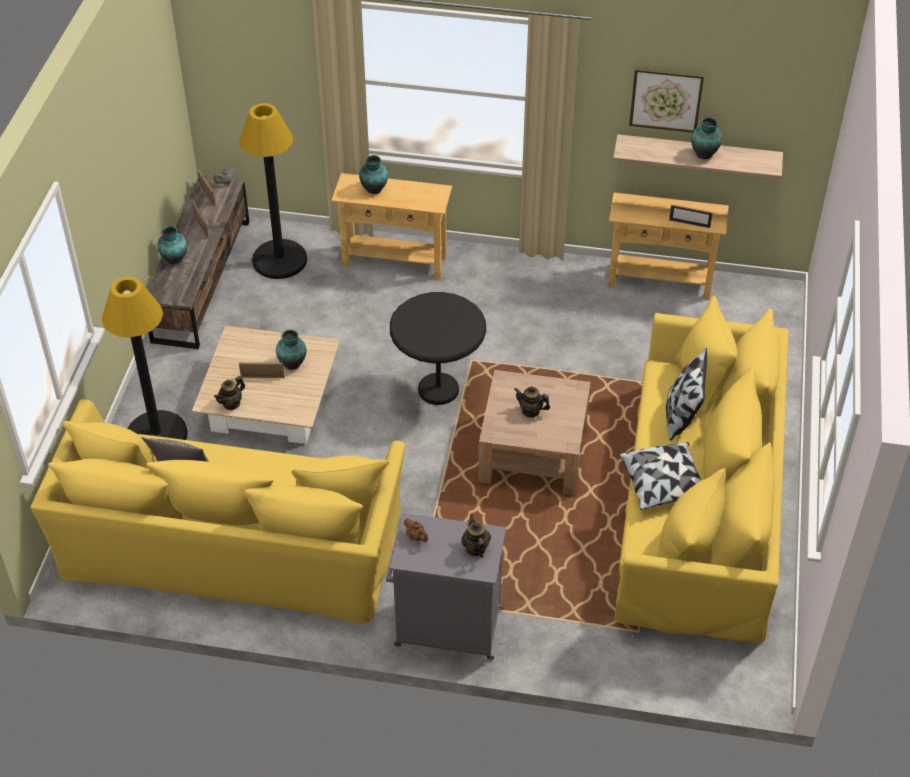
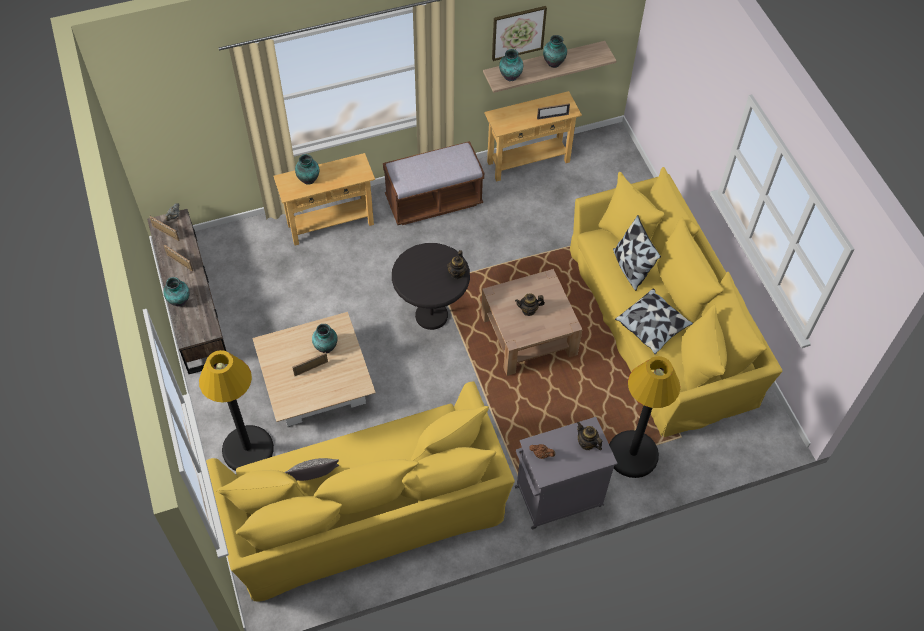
camera: 30 degrees left, 10 degrees up
teapot [214,376,245,410] -> teapot moved to [447,250,468,279]
black floor lamp [239,103,307,279] -> black floor lamp moved to [609,356,680,478]
none -> brown bench [383,141,484,225]
none -> vase [499,49,523,81]

